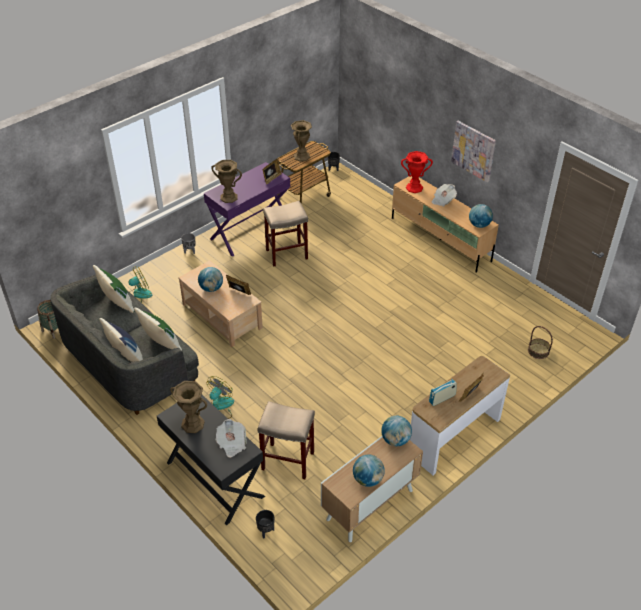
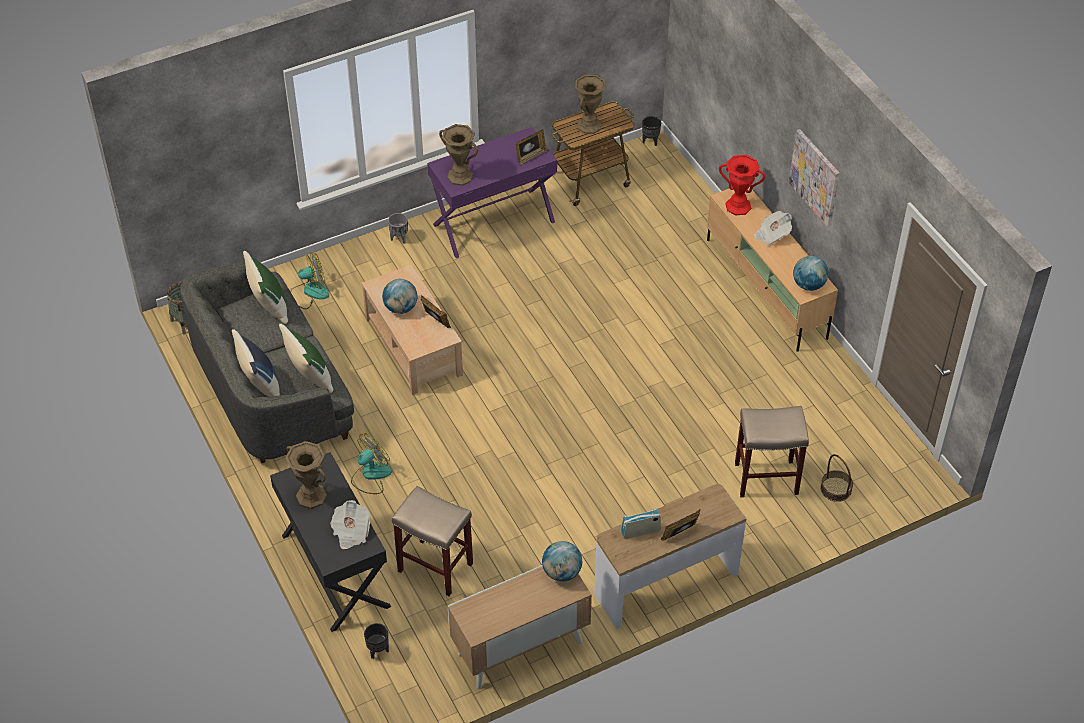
camera: 15 degrees right, 5 degrees up
beige stool [263,201,308,267] -> beige stool moved to [735,406,809,497]
globe [353,454,385,487] -> none

